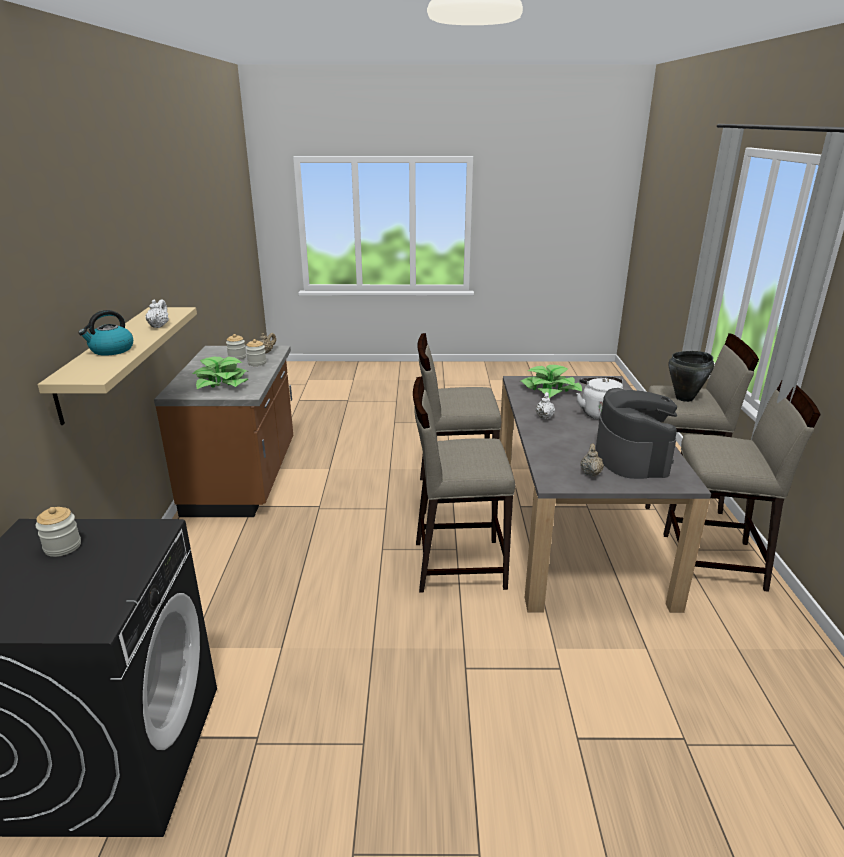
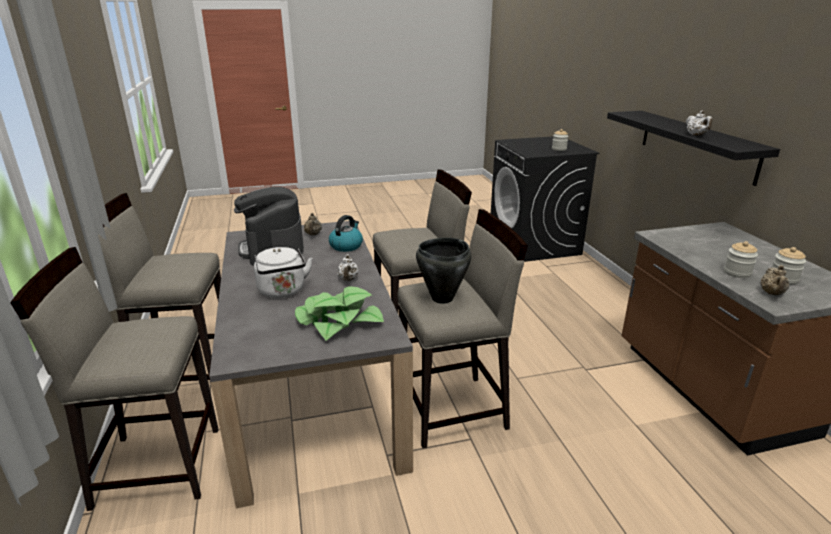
camera: 165 degrees right, 0 degrees up
beige shelf [38,307,197,425] -> black shelf [607,111,780,186]
kettle [78,310,133,356] -> kettle moved to [329,215,363,252]
potted plant [193,357,248,389] -> none
black cooking pot [669,351,714,402] -> black cooking pot moved to [416,238,471,304]

